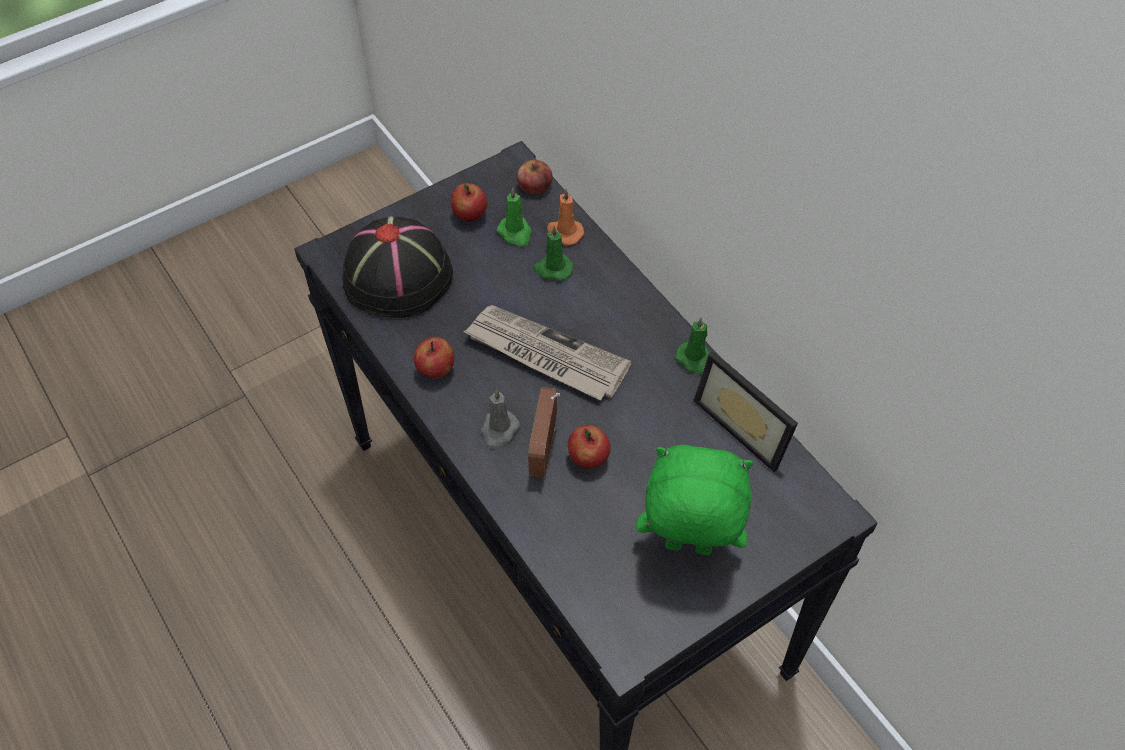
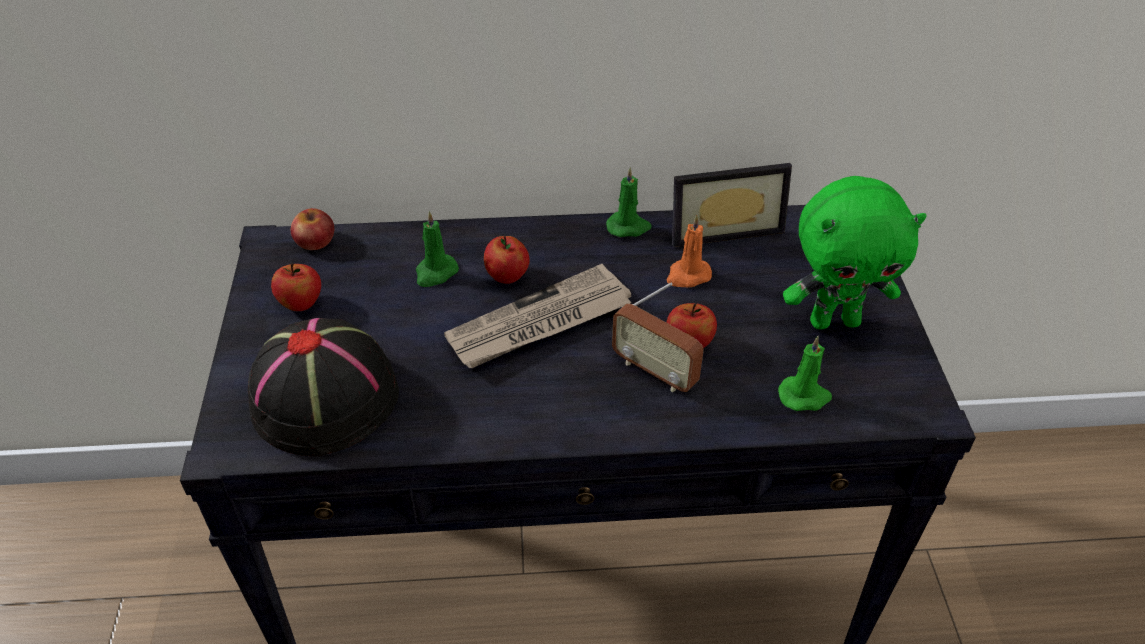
camera: 60 degrees left, 10 degrees down
apple [414,337,454,379] -> apple moved to [484,236,530,284]
grey candle [481,389,520,449] -> none
green candle [497,188,532,247] -> green candle moved to [778,336,832,411]
orange candle [547,189,584,245] -> orange candle moved to [667,214,712,287]
green plush toy [636,445,753,555] -> green plush toy turned 135 degrees counterclockwise [783,176,927,329]

